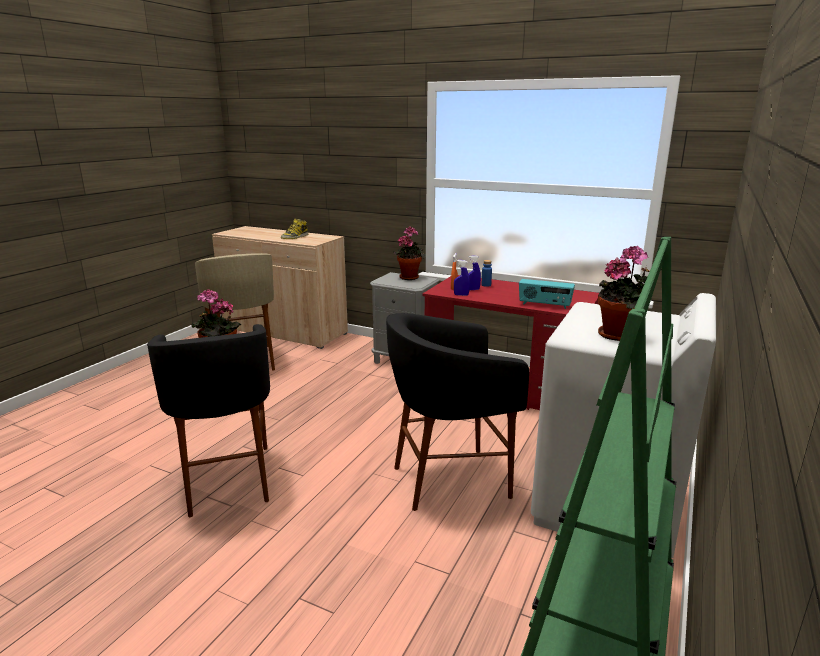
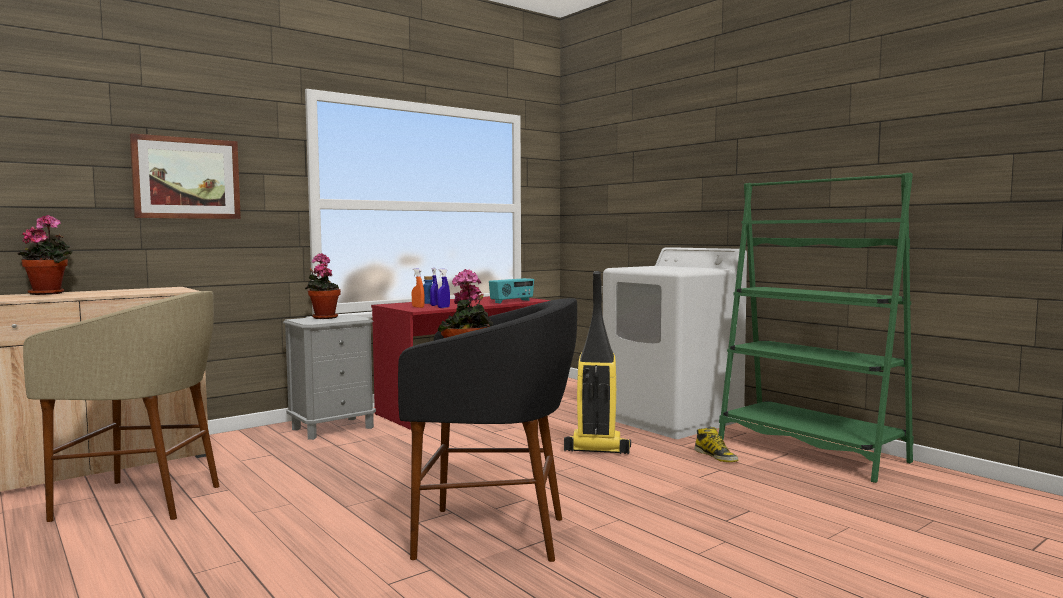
camera: 65 degrees left, 15 degrees down
boot [281,219,308,239] -> boot moved to [694,427,738,462]
black stool [386,313,529,511] -> vacuum cleaner [564,271,631,454]
potted plant [598,246,650,341] -> potted plant moved to [18,215,73,295]
none -> picture [130,133,241,219]

